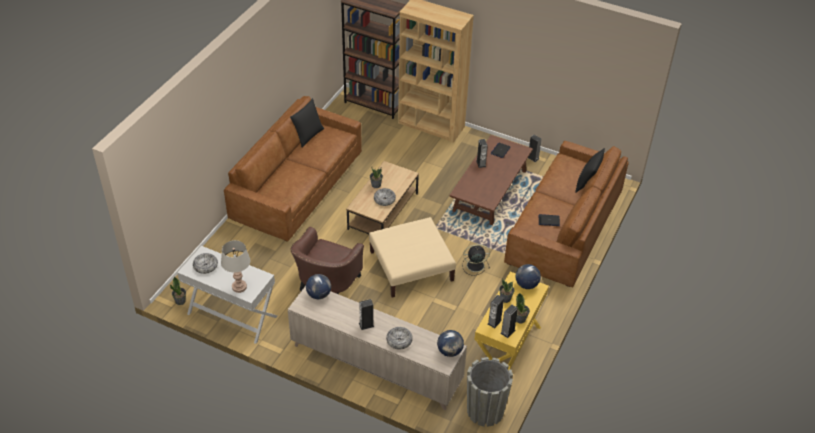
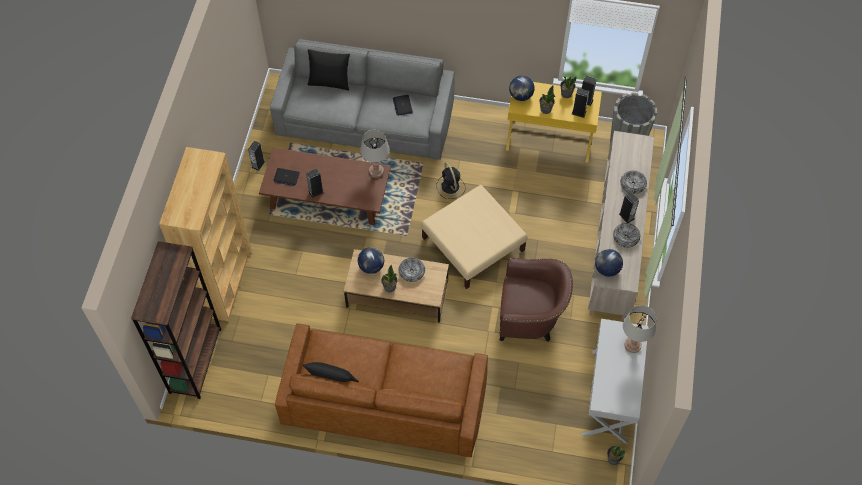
camera: 105 degrees left, 15 degrees up
bowl [193,253,218,274] -> bowl moved to [613,223,640,247]
globe [437,330,464,357] -> globe moved to [358,247,384,274]
brown sofa [504,141,629,288] -> grey sofa [270,39,455,160]
none -> grey table lamp [360,130,390,178]

